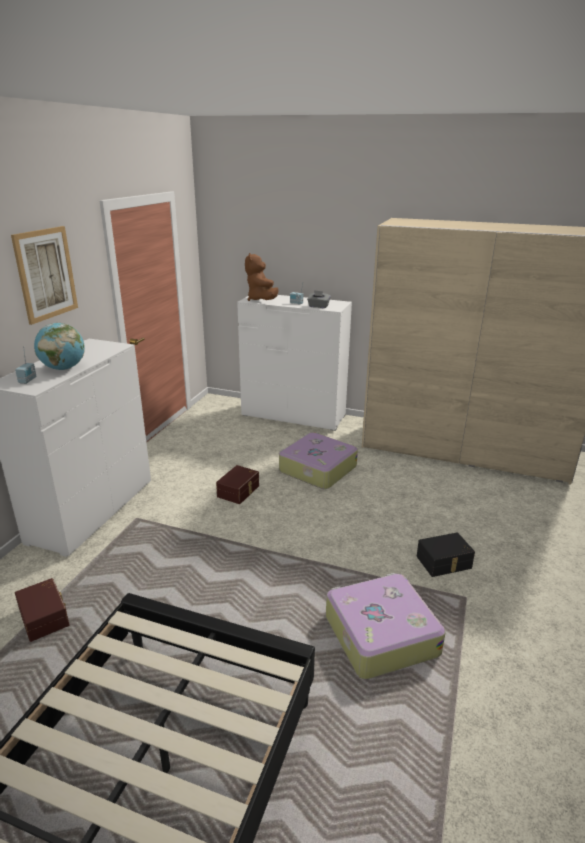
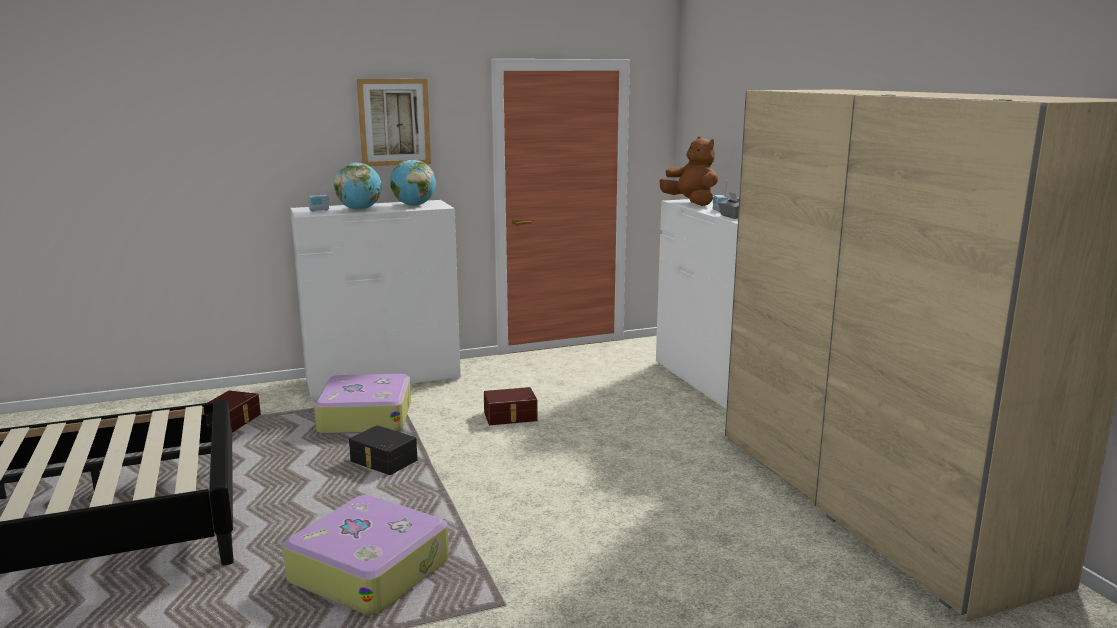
camera: 50 degrees right, 10 degrees down
brown plush toy [245,253,279,301] -> brown plush toy turned 105 degrees clockwise [660,136,718,206]
suitcase [279,433,358,489] -> suitcase moved to [314,374,411,434]
black storage box [417,532,475,577] -> black storage box moved to [349,425,418,475]
none -> globe [390,160,436,206]

